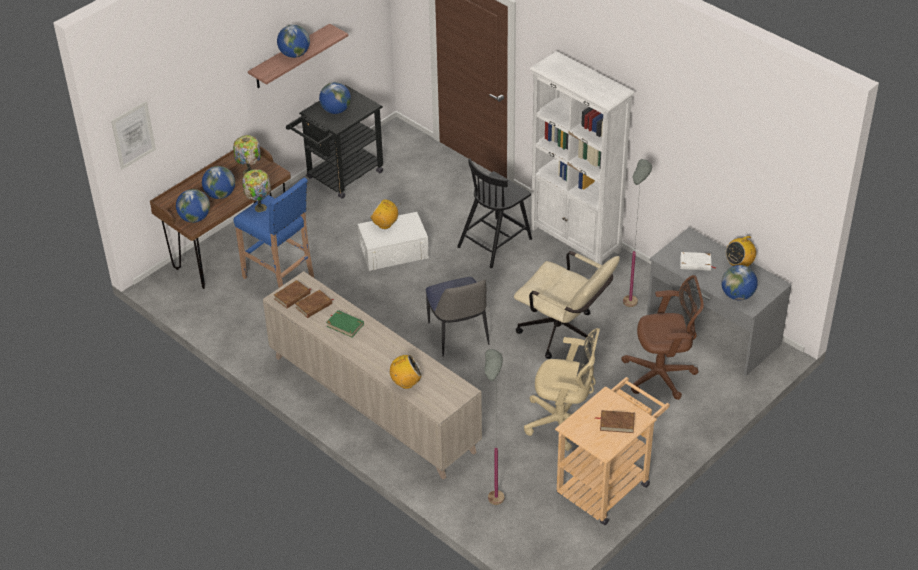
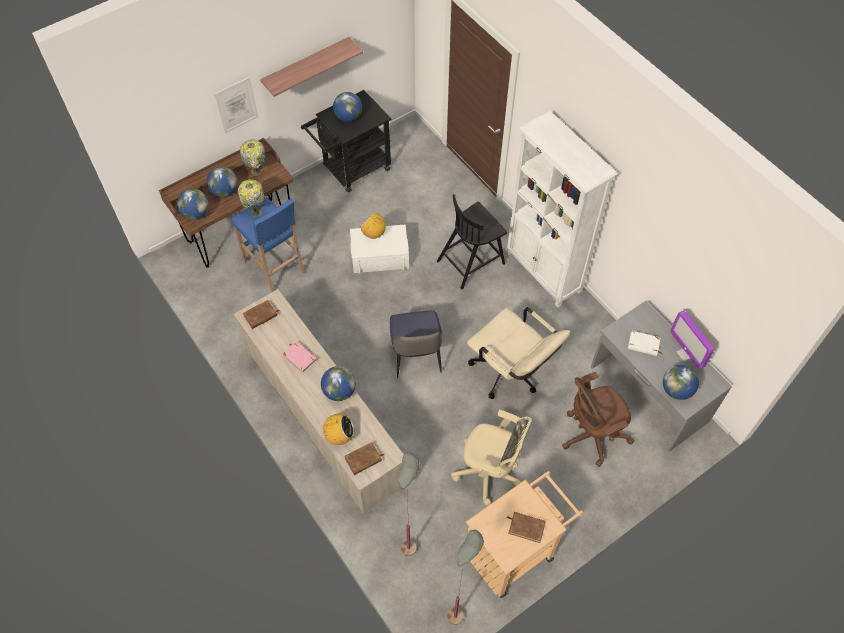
camera: 10 degrees right, 15 degrees up
picture [111,101,156,170] -> picture moved to [214,77,258,134]
globe [277,25,310,58] -> globe moved to [321,366,356,401]
brown book [295,290,334,318] -> brown book moved to [344,442,384,475]
green book [326,310,364,337] -> pink book [282,341,317,373]
brown office chair [621,275,704,400] -> brown office chair turned 150 degrees clockwise [562,372,635,467]
grey floor lamp [623,159,652,307] -> grey floor lamp moved to [447,529,484,625]
radio [725,233,756,267] -> monitor [670,311,714,369]

